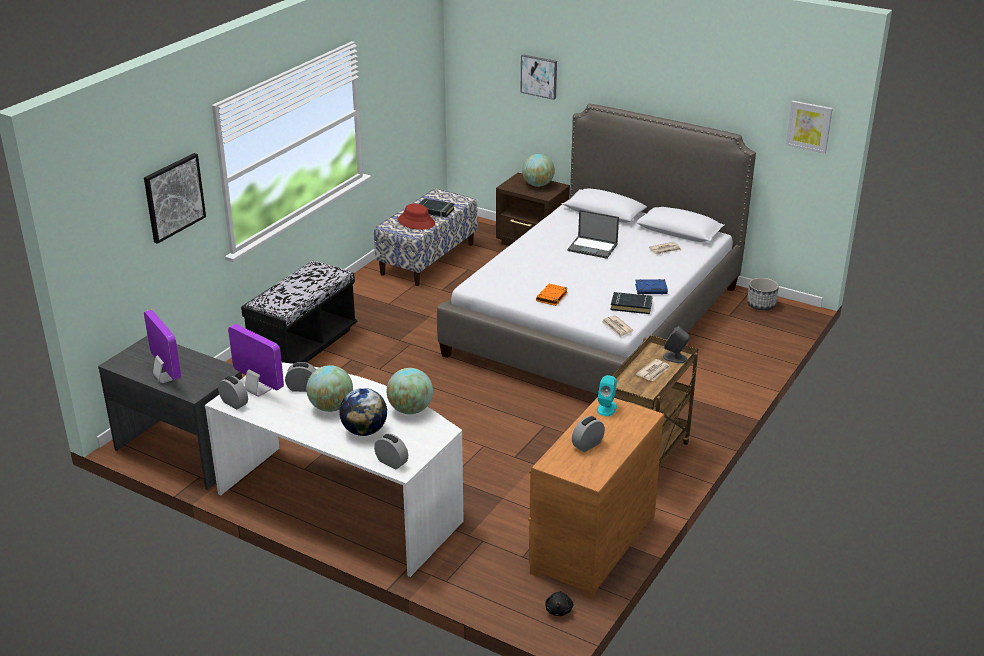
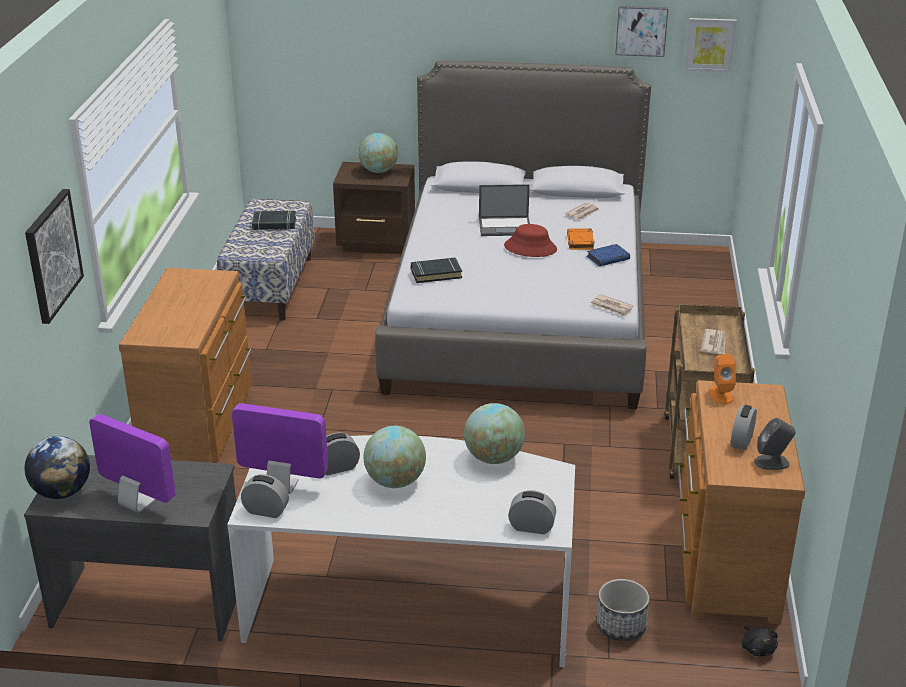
camera: 25 degrees left, 0 degrees up
black bench [241,260,357,364] -> brown dresser [119,268,252,463]
globe [339,388,387,436] -> globe moved to [25,436,90,499]
red hat [398,204,435,230] -> red hat moved to [504,224,557,257]
picture [520,54,557,100] -> picture moved to [615,6,668,57]
orange book [536,284,568,306] -> orange book moved to [567,228,594,250]
turquoise speaker [597,375,617,416] -> orange speaker [709,354,736,404]
black book [611,292,653,314] -> black book moved to [411,257,462,283]
grey speaker [663,326,690,363] -> grey speaker moved to [754,418,795,470]
planter [747,278,779,310] -> planter moved to [597,579,649,641]

